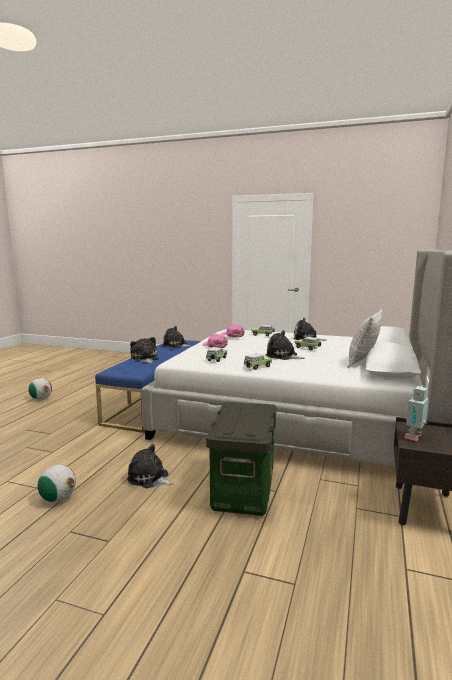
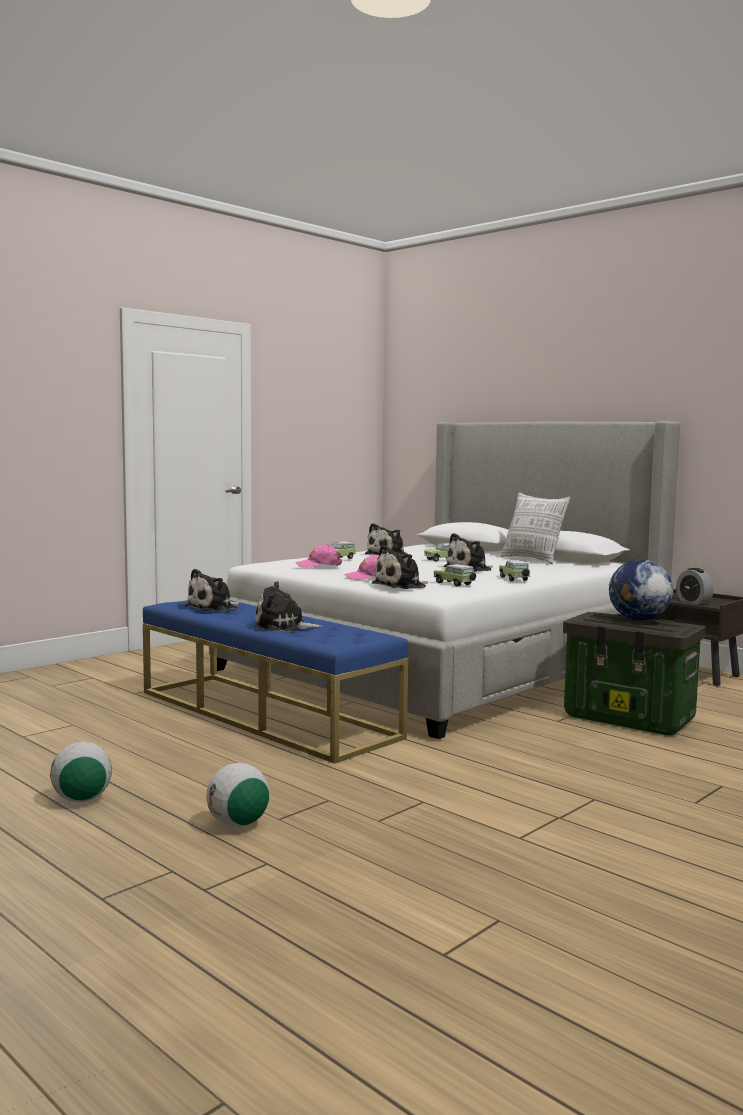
camera: 65 degrees left, 5 degrees down
football [38,465,76,502] -> football moved to [206,763,270,827]
plush toy [127,444,174,488] -> plush toy moved to [372,545,429,589]
toy robot [405,386,429,441] -> alarm clock [676,568,714,604]
none -> globe [609,559,673,621]

